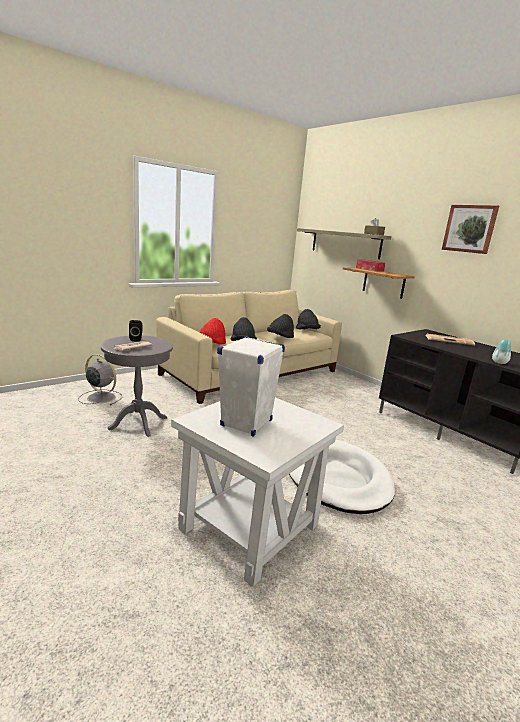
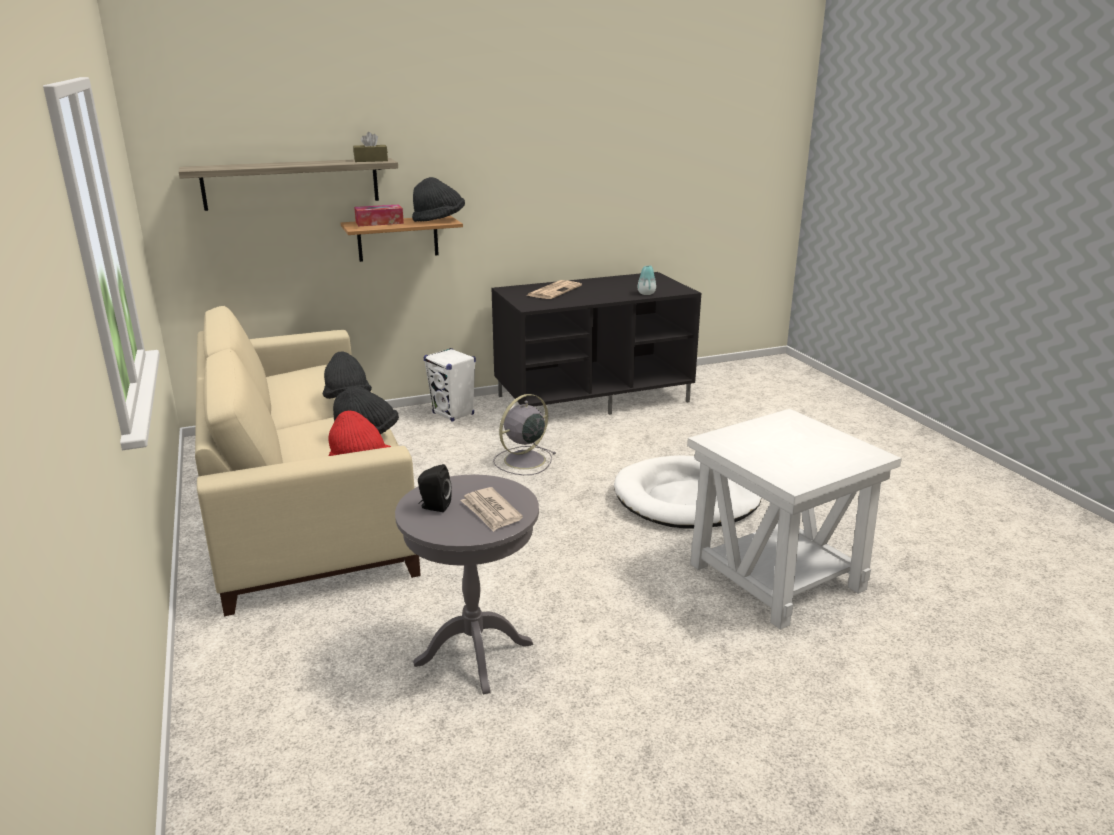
camera: 70 degrees left, 5 degrees up
grey fan [78,354,122,405] -> grey fan moved to [493,394,556,475]
white speaker [217,336,285,437] -> white speaker moved to [424,348,476,422]
black hat [296,309,321,330] -> black hat moved to [412,177,465,222]
picture [442,205,499,254] -> none

